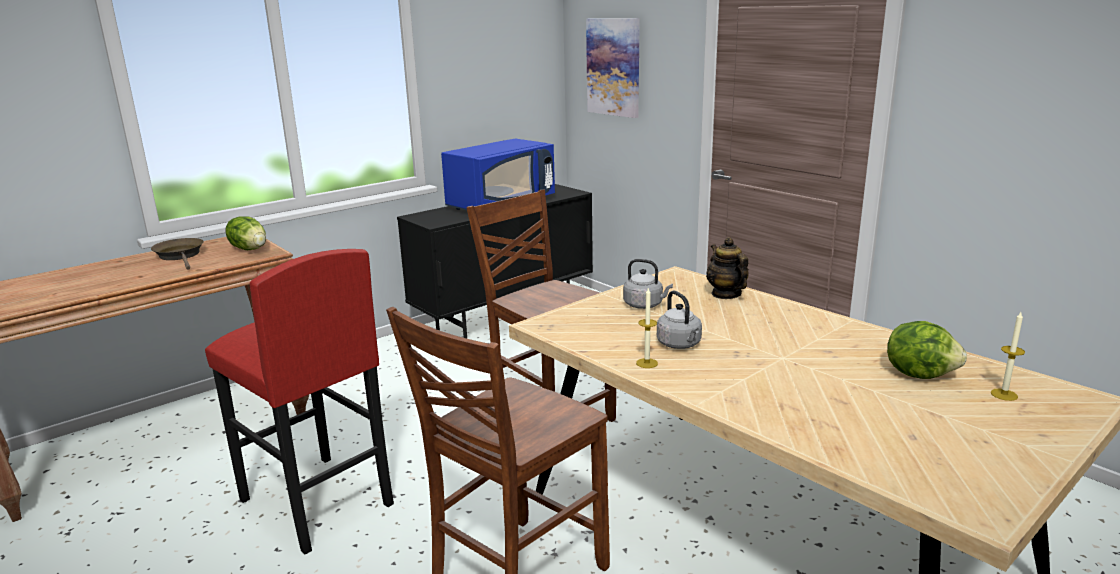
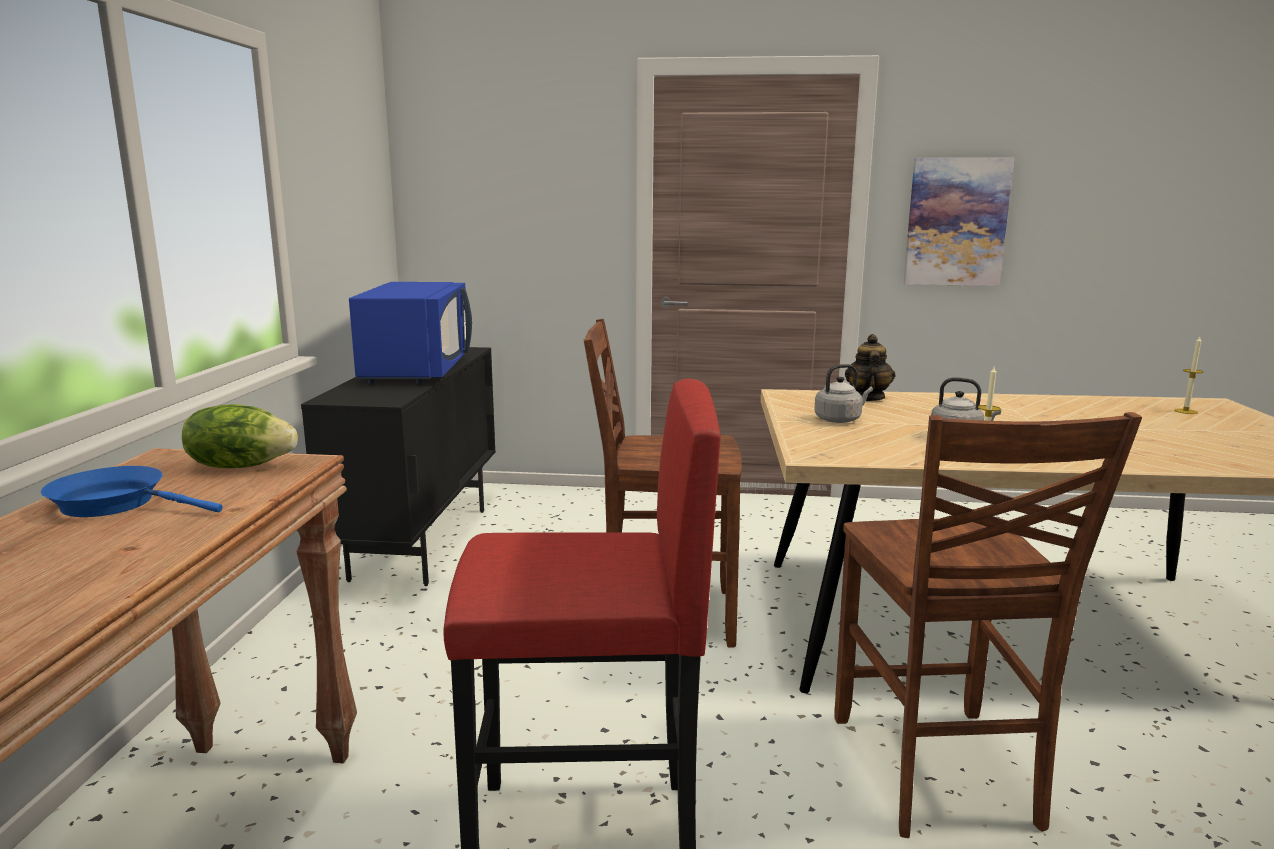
camera: 45 degrees left, 5 degrees down
brown frying pan [151,238,204,270] -> blue frying pan [41,466,222,517]
picture [586,18,640,118] -> picture moved to [903,158,1014,286]
teapot [706,237,749,299] -> teapot turned 75 degrees clockwise [845,334,895,401]
lettuce [887,321,967,379] -> none

